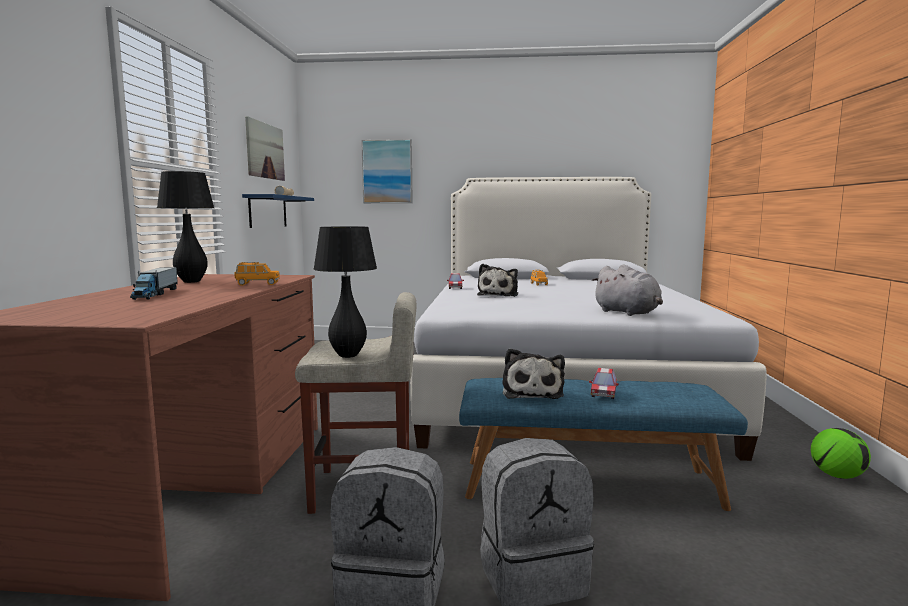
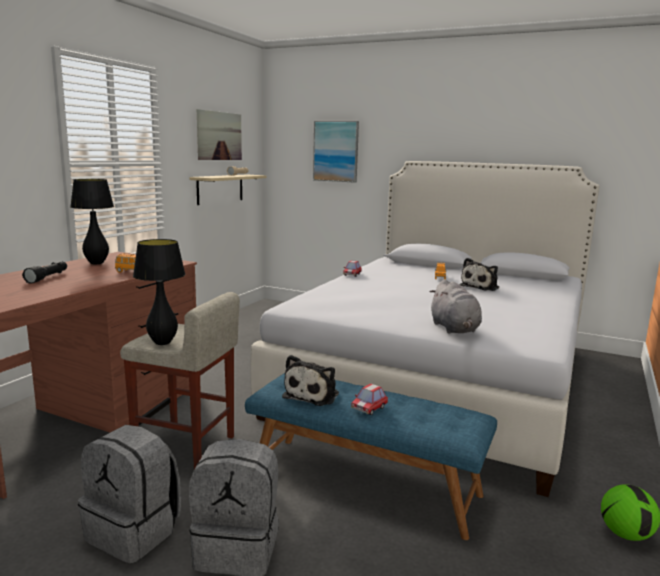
camera: 20 degrees right, 5 degrees up
toy truck [130,267,178,300] -> black flashlight [22,262,67,284]
blue shelf [242,194,314,228] -> beige shelf [189,174,267,205]
plush toy [477,264,518,297] -> plush toy moved to [460,258,499,291]

